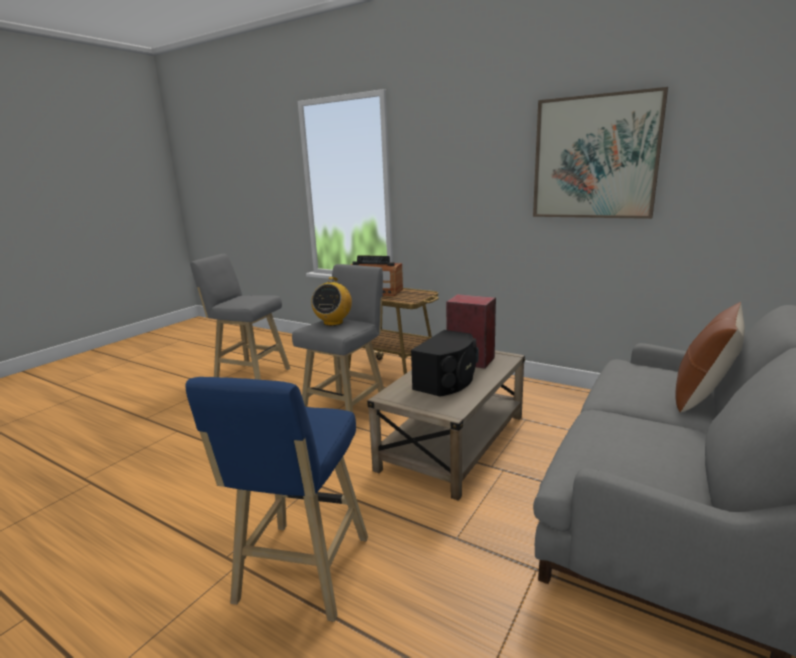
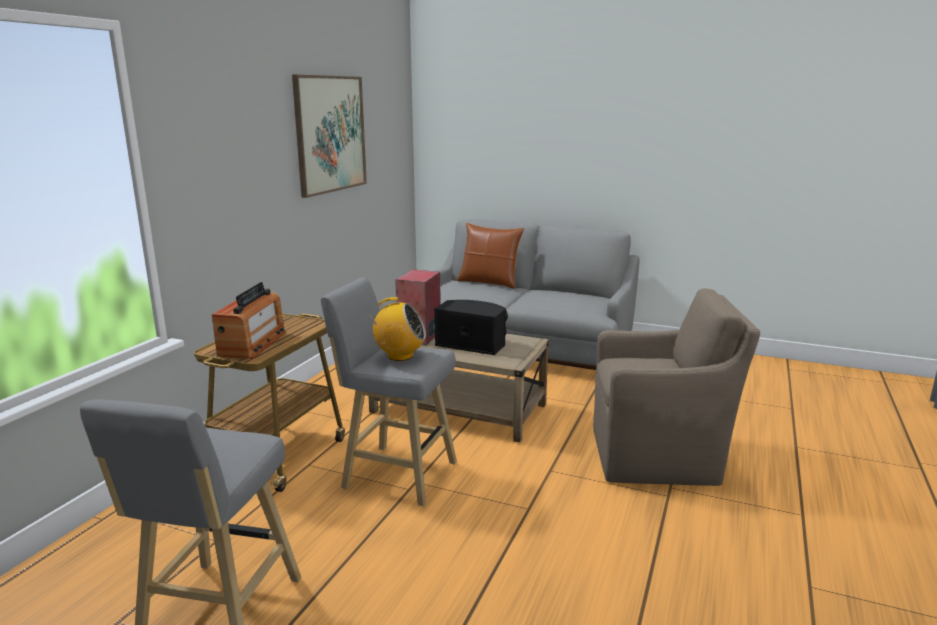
camera: 100 degrees left, 0 degrees up
blue stool [186,377,368,622] -> brown armchair [593,288,760,486]

